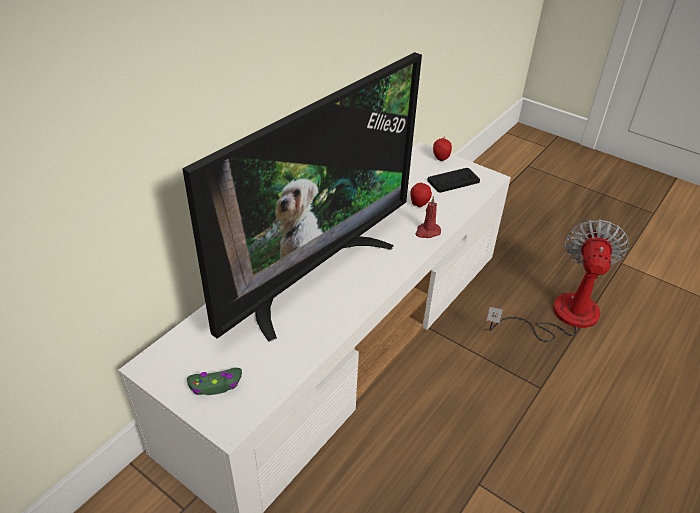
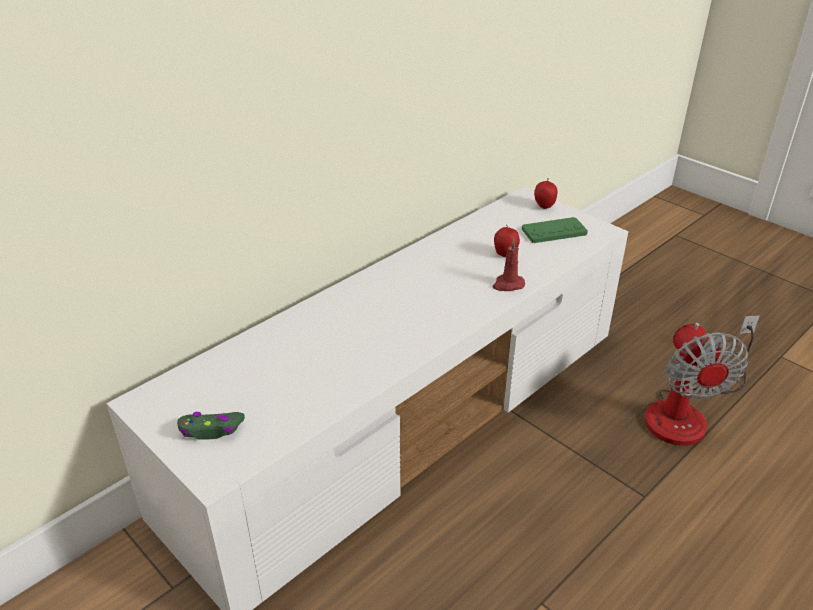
camera: 10 degrees right, 5 degrees down
television [182,52,422,342] -> none
black game controller [427,168,480,193] -> green game controller [522,217,588,243]
fan [487,219,629,342] -> fan turned 150 degrees clockwise [645,315,759,446]

